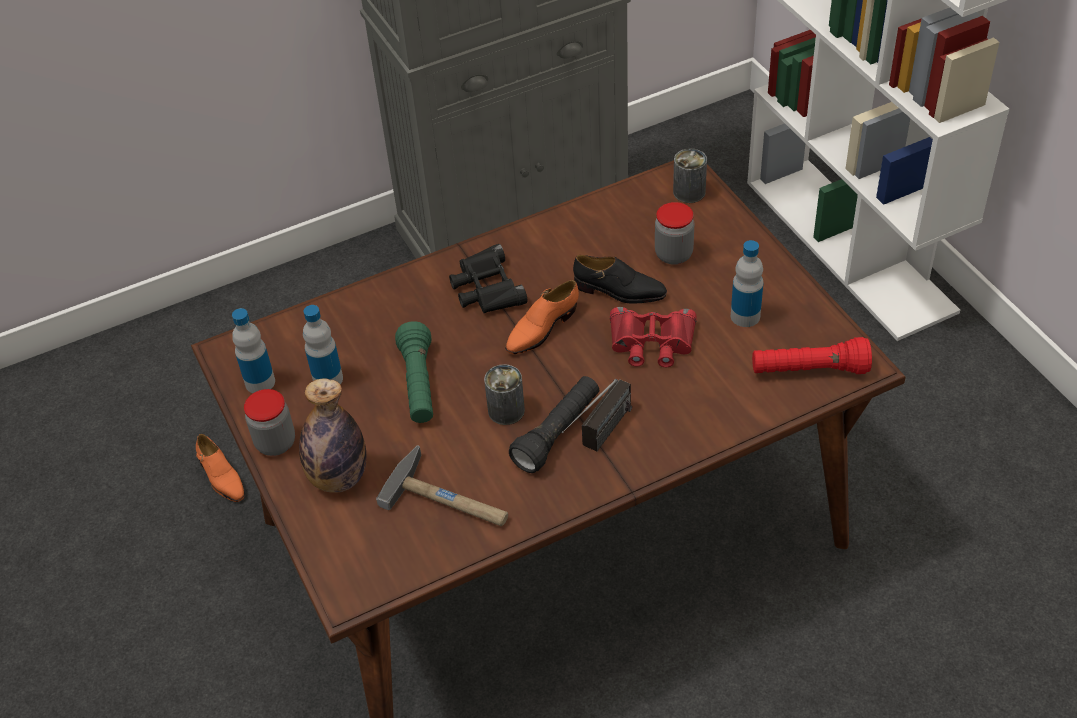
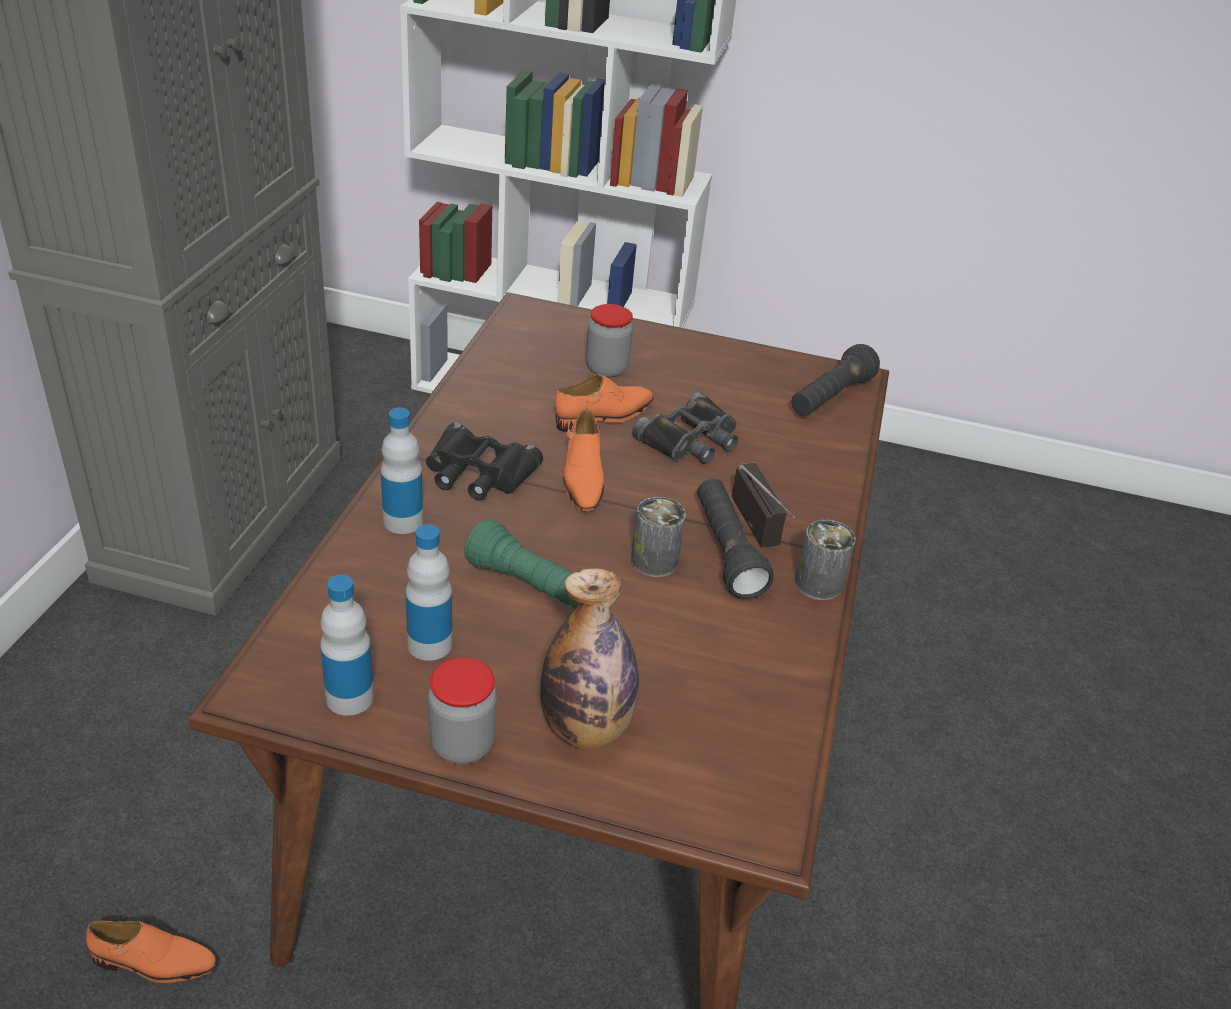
camera: 55 degrees left, 10 degrees down
hammer [376,445,508,526] -> none
black shoe [573,255,667,303] -> orange shoe [554,374,654,432]
red binoculars [610,307,697,367] -> black binoculars [632,392,738,464]
can [673,148,707,203] -> can moved to [795,520,856,600]
bottle [731,240,763,327] -> bottle moved to [381,407,423,534]
red flashlight [752,337,872,374] -> black flashlight [792,344,880,416]

